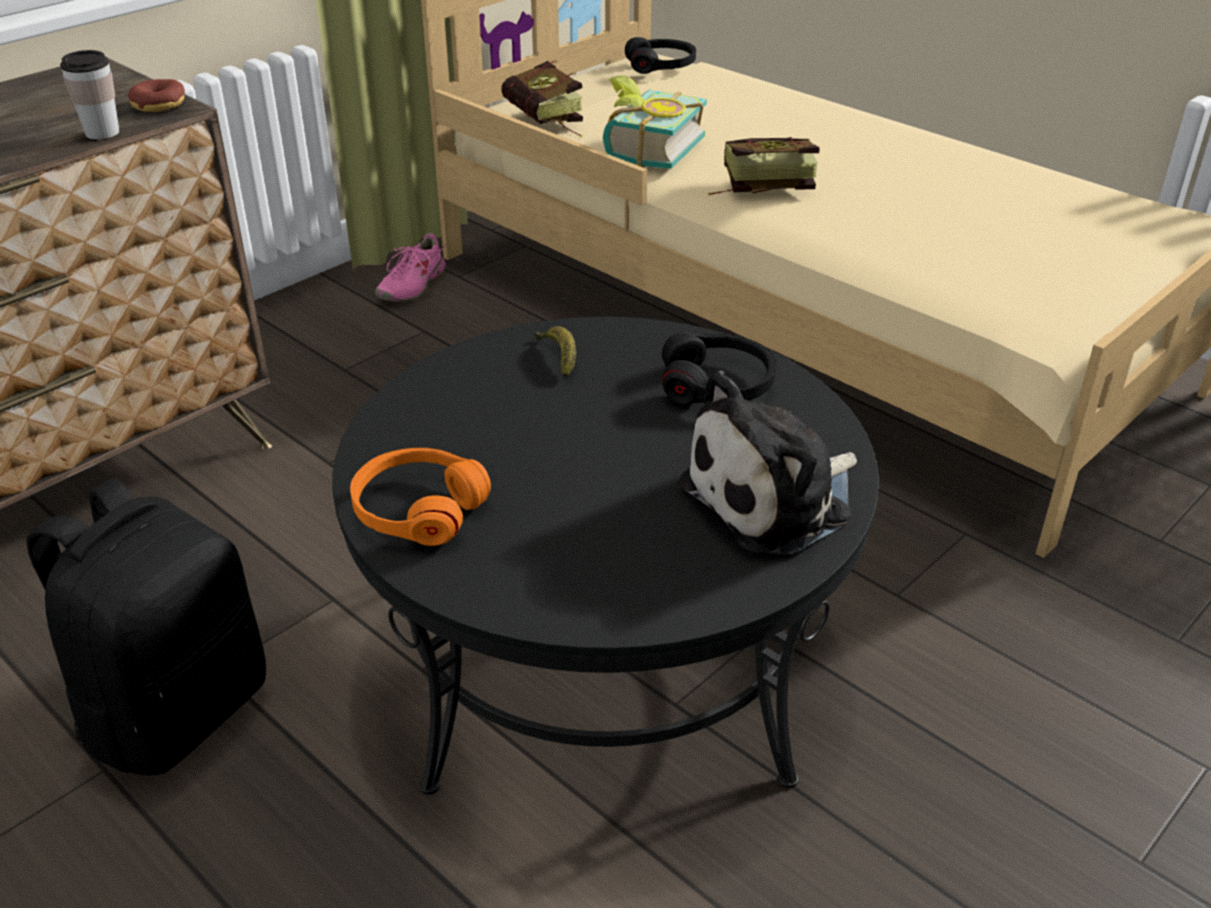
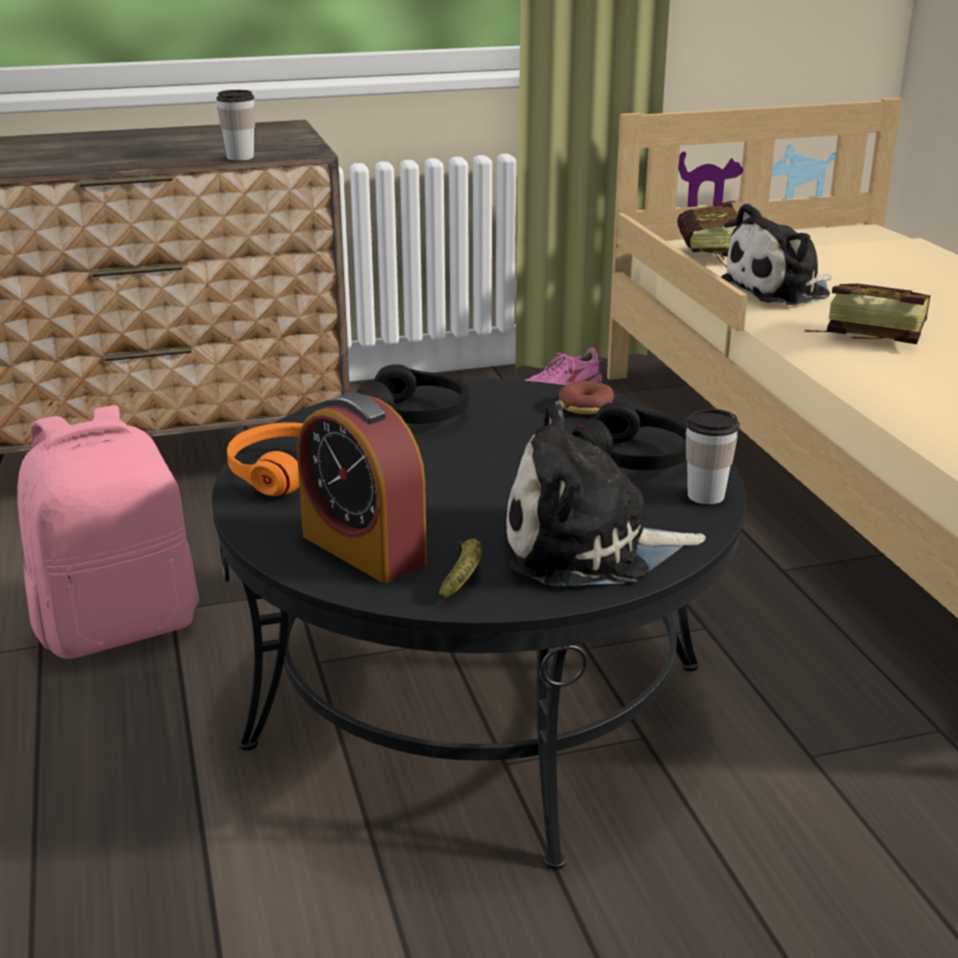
camera: 30 degrees right, 10 degrees down
black backpack [26,478,266,775] -> pink backpack [17,405,199,659]
donut [128,79,185,112] -> donut moved to [558,381,614,414]
banana [534,326,576,377] -> banana moved to [439,538,482,599]
book [603,76,707,169] -> plush toy [721,203,832,305]
black headphones [625,37,696,74] -> black headphones moved to [356,364,469,424]
none -> alarm clock [297,393,427,583]
none -> cup [686,409,740,504]

